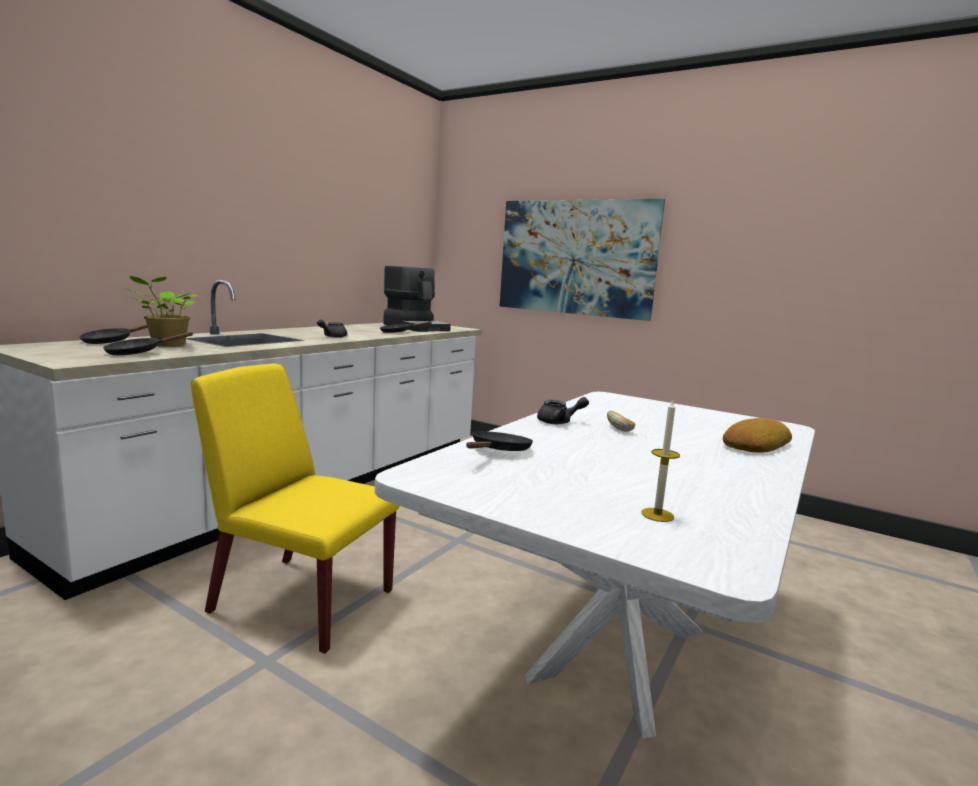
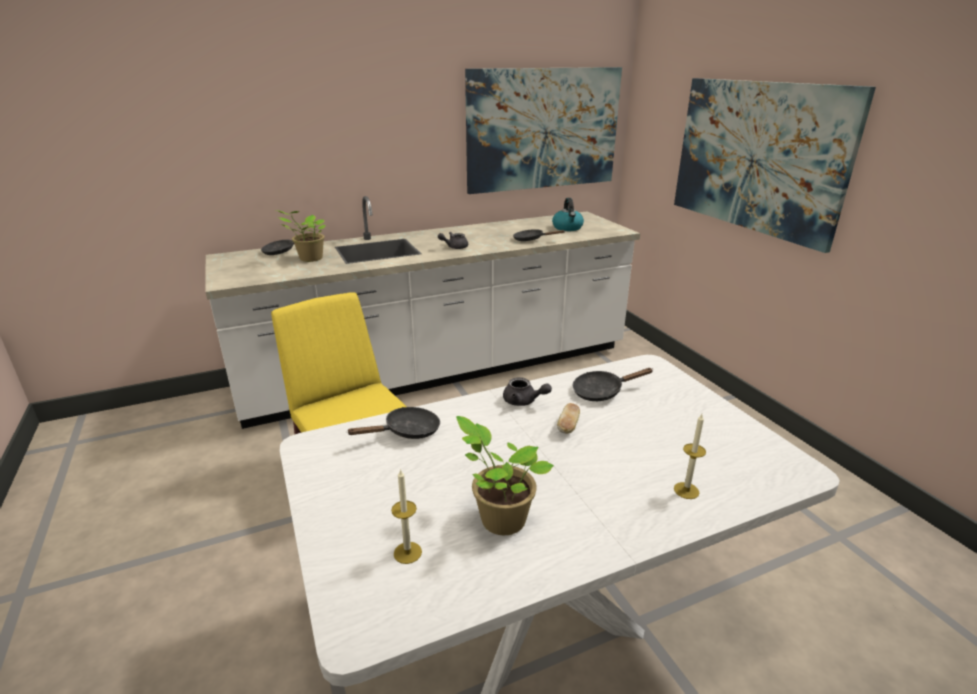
camera: 35 degrees right, 15 degrees up
black frying pan [103,332,194,355] -> black frying pan moved to [572,368,653,401]
coffee machine [383,266,451,332] -> kettle [552,198,584,231]
bread [723,418,792,453] -> candle [674,414,706,499]
none -> potted plant [456,416,554,535]
none -> picture [465,67,622,194]

